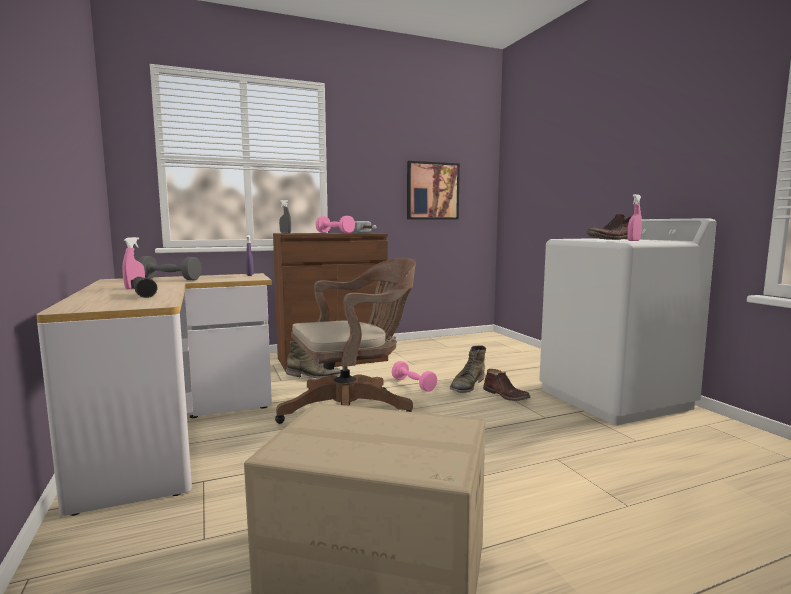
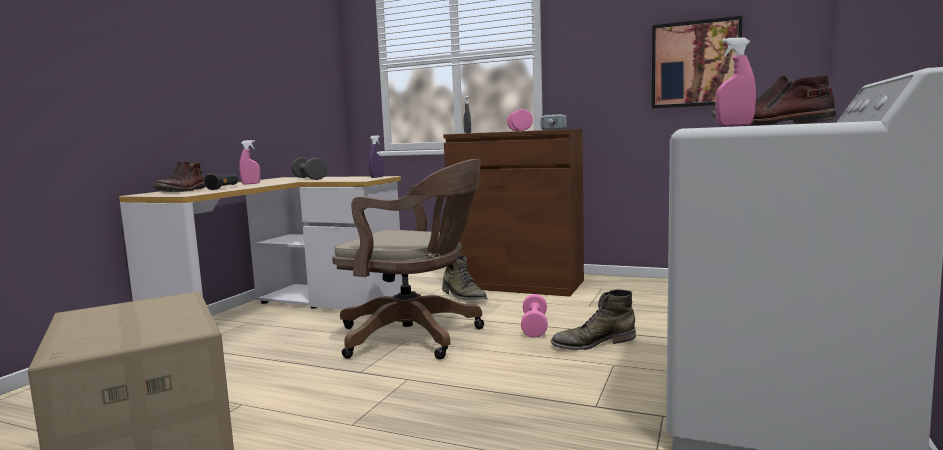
camera: 45 degrees right, 0 degrees up
brown boot [483,369,530,401] -> brown boot moved to [153,161,206,192]

